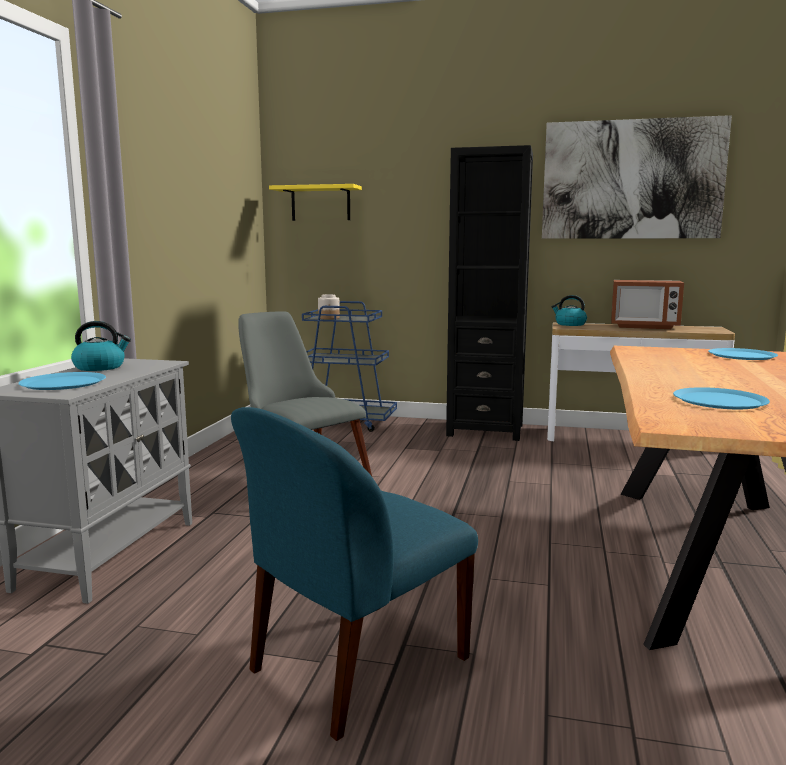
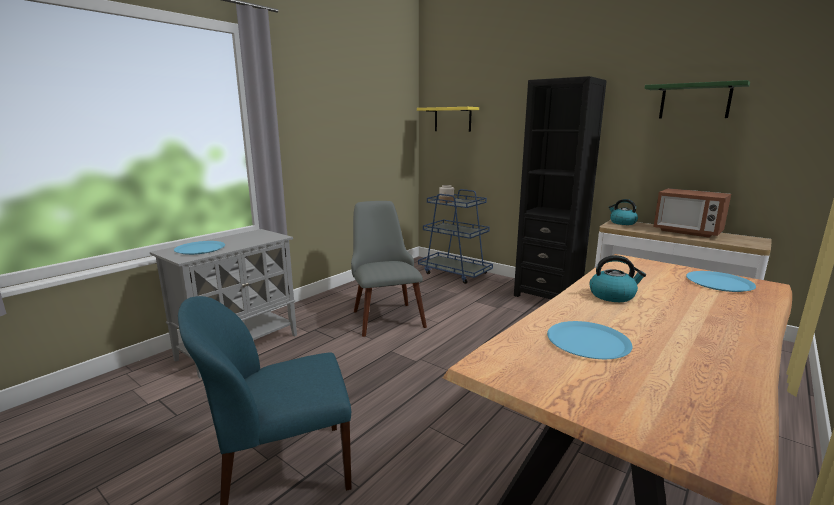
camera: 25 degrees right, 5 degrees up
kettle [71,321,131,371] -> kettle moved to [590,255,646,302]
picture [542,115,732,239] -> green shelf [644,80,750,118]

